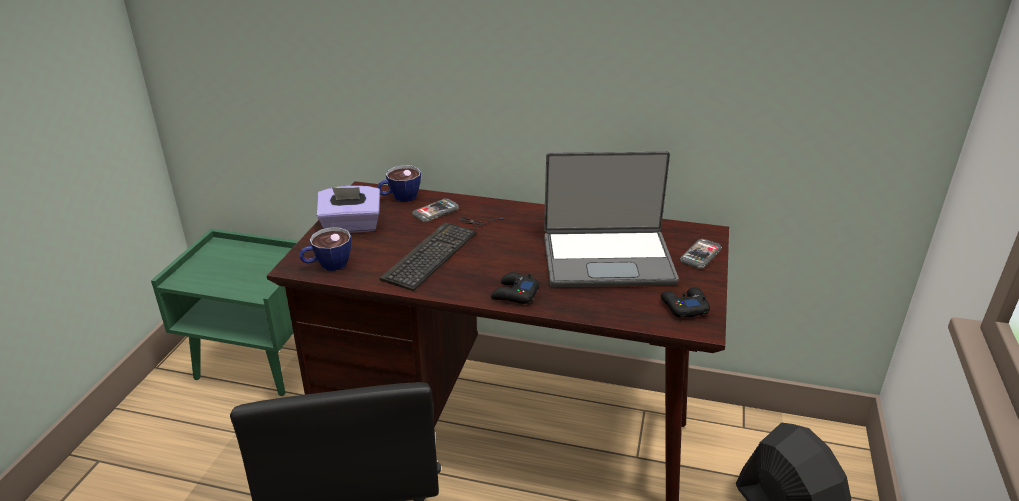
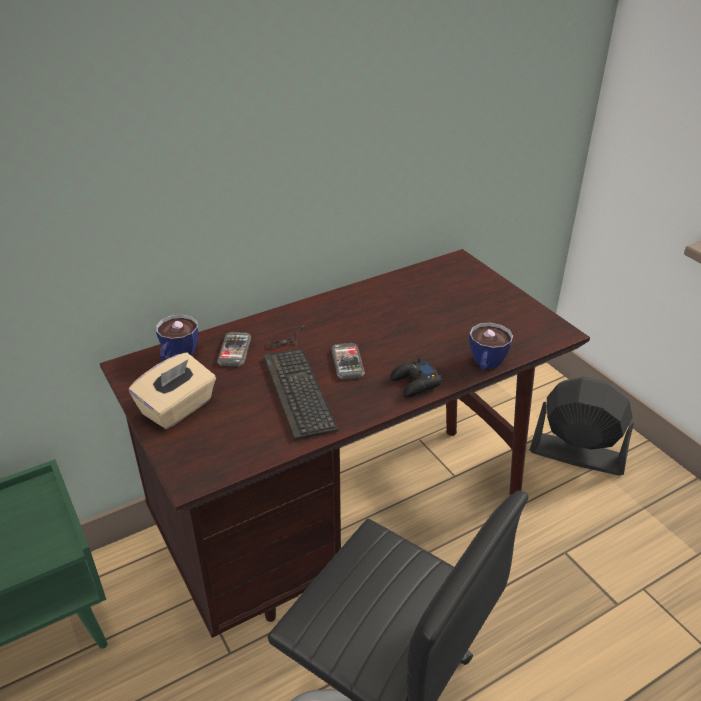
camera: 45 degrees left, 5 degrees up
cup [299,227,351,271] -> cup moved to [469,322,513,370]
purple tissue box [317,186,380,233] -> beige tissue box [129,353,216,429]
laptop [544,150,679,287] -> none
black game controller [660,287,710,317] -> none
phone [680,239,722,269] -> phone moved to [331,343,365,379]

